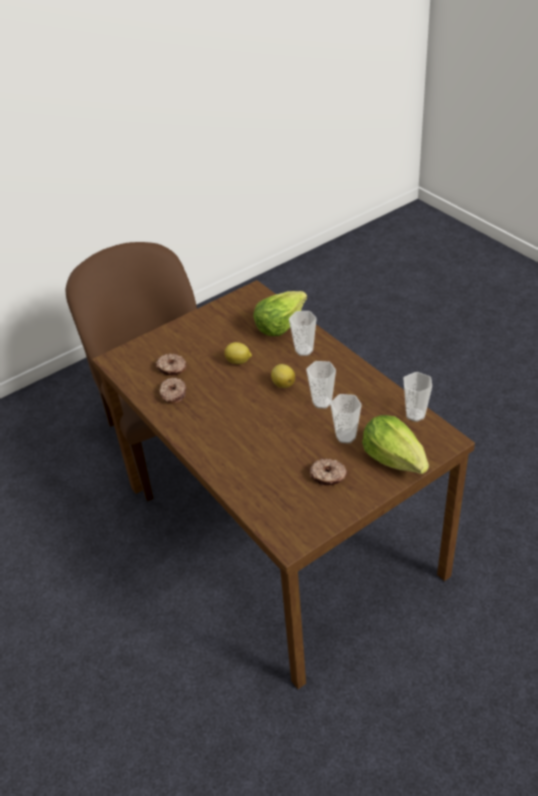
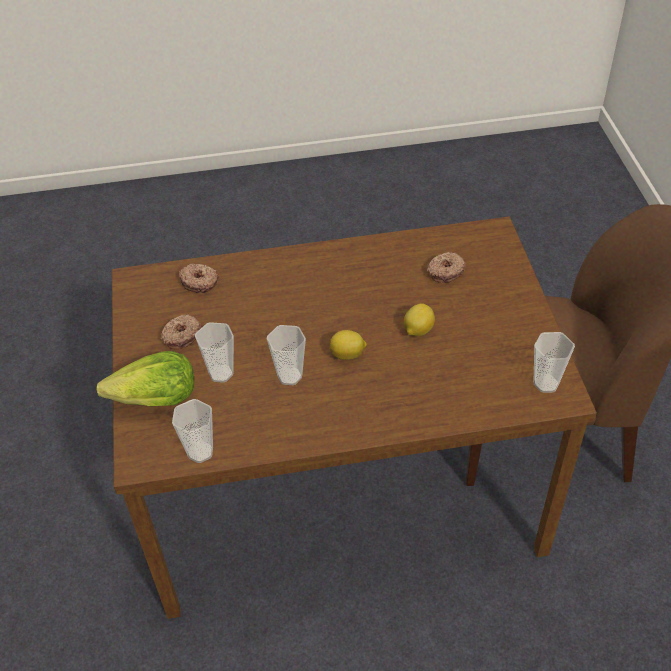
camera: 115 degrees right, 5 degrees up
donut [159,378,186,404] -> donut moved to [179,264,219,293]
lettuce [253,291,307,336] -> none
cup [289,311,317,356] -> cup moved to [533,332,575,393]

